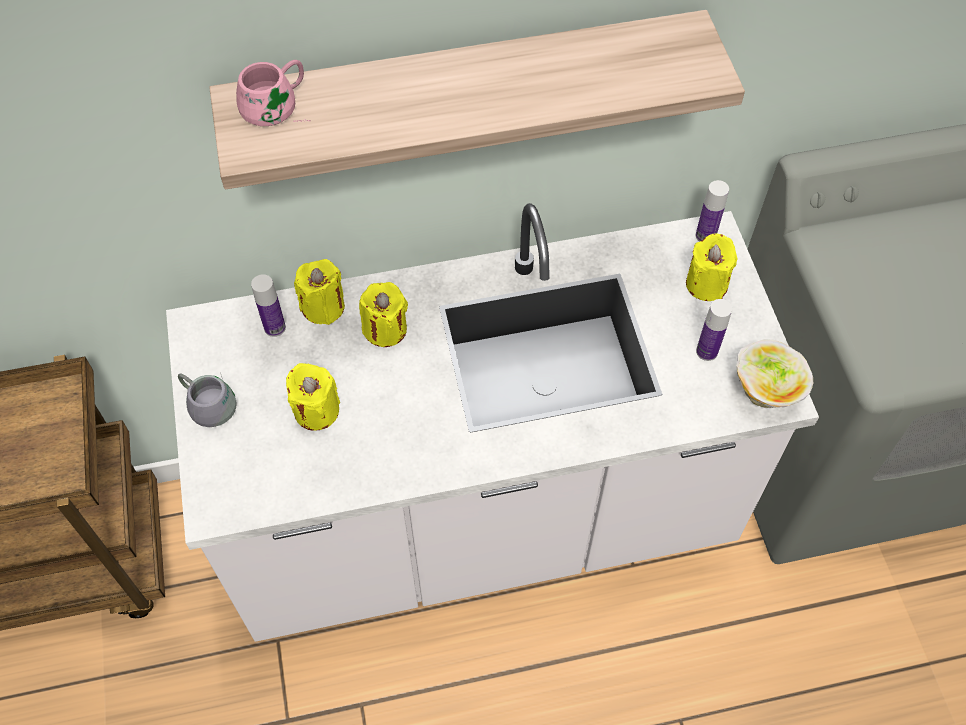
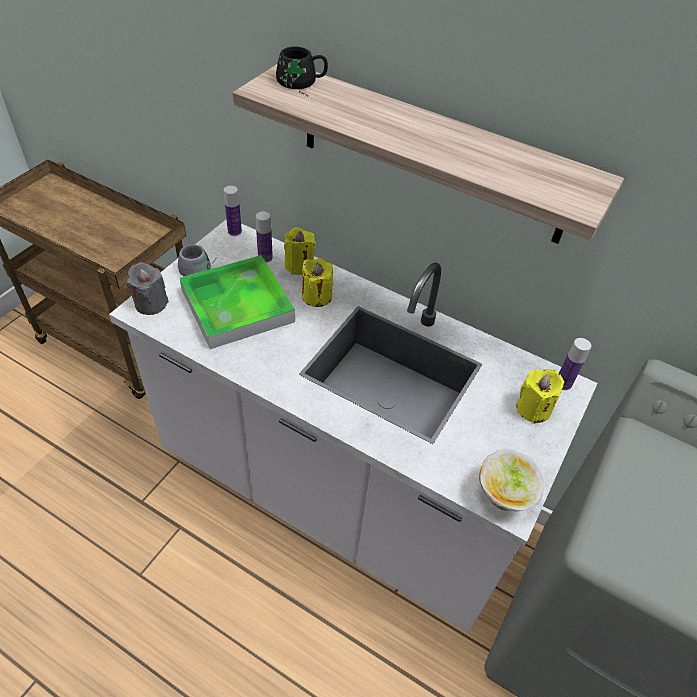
camera: 40 degrees right, 10 degrees down
pink mug [236,60,311,126] -> black mug [276,46,328,96]
yellow candle [286,363,340,431] -> tray [180,255,295,349]
bottle [696,299,732,361] -> bottle moved to [224,186,242,236]
none -> grey candle [126,262,169,315]

